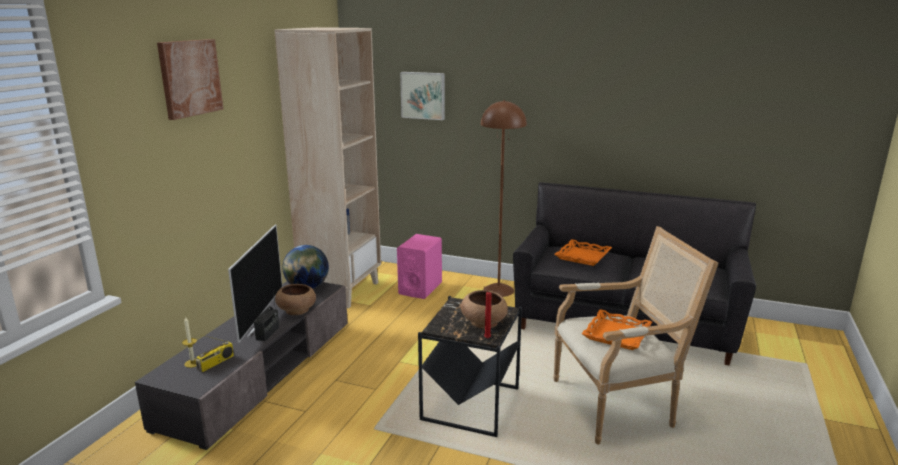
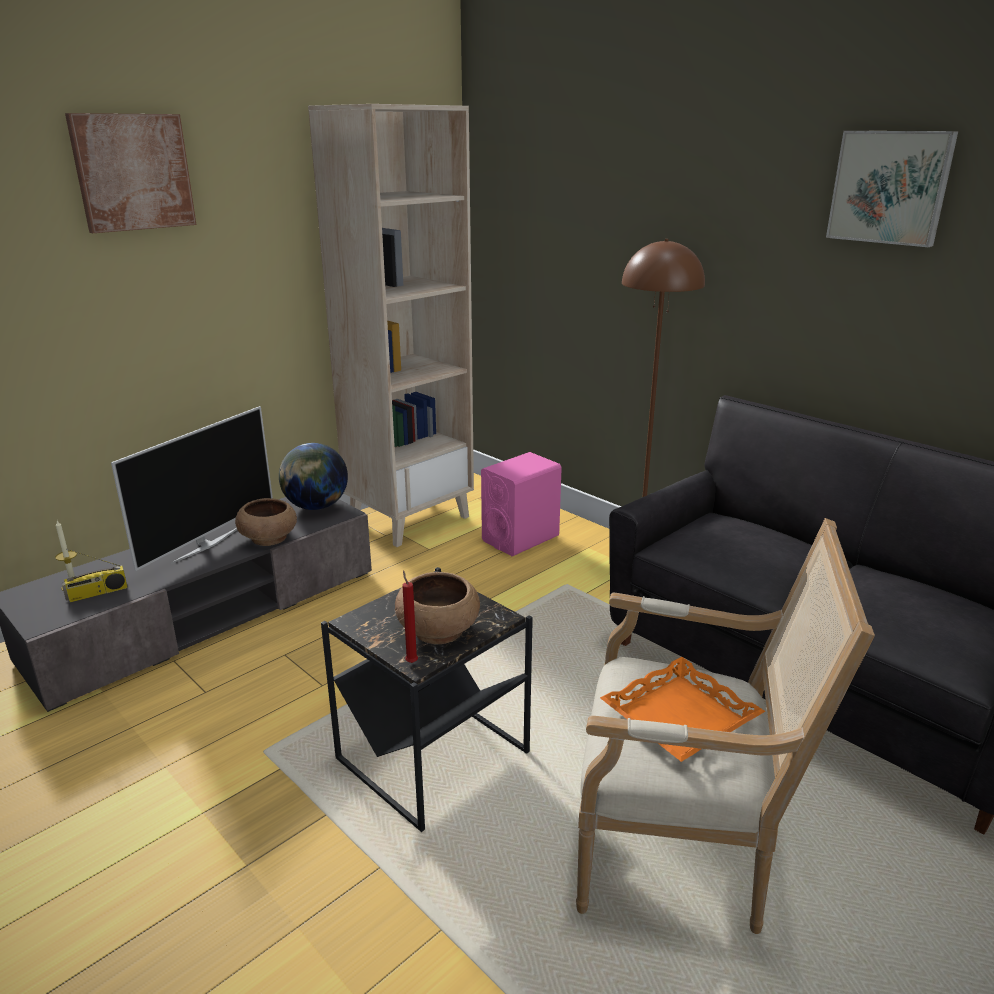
camera: 25 degrees right, 5 degrees up
radio [254,293,279,341] -> none
picture [400,72,445,120] -> picture moved to [826,131,958,247]
orange tray [554,239,612,266] -> none

